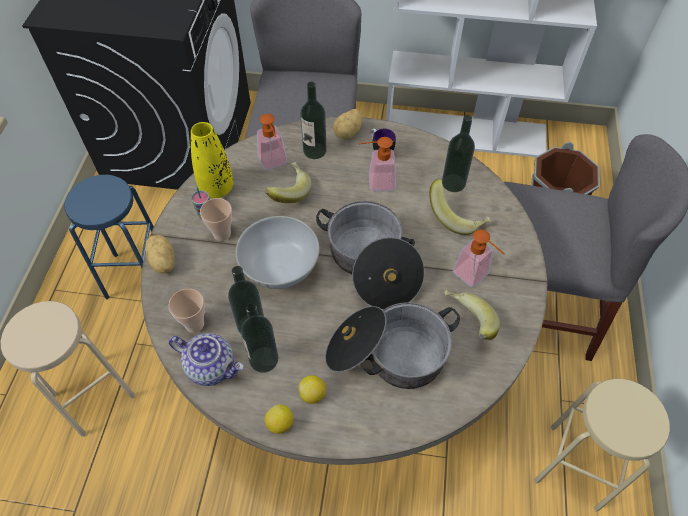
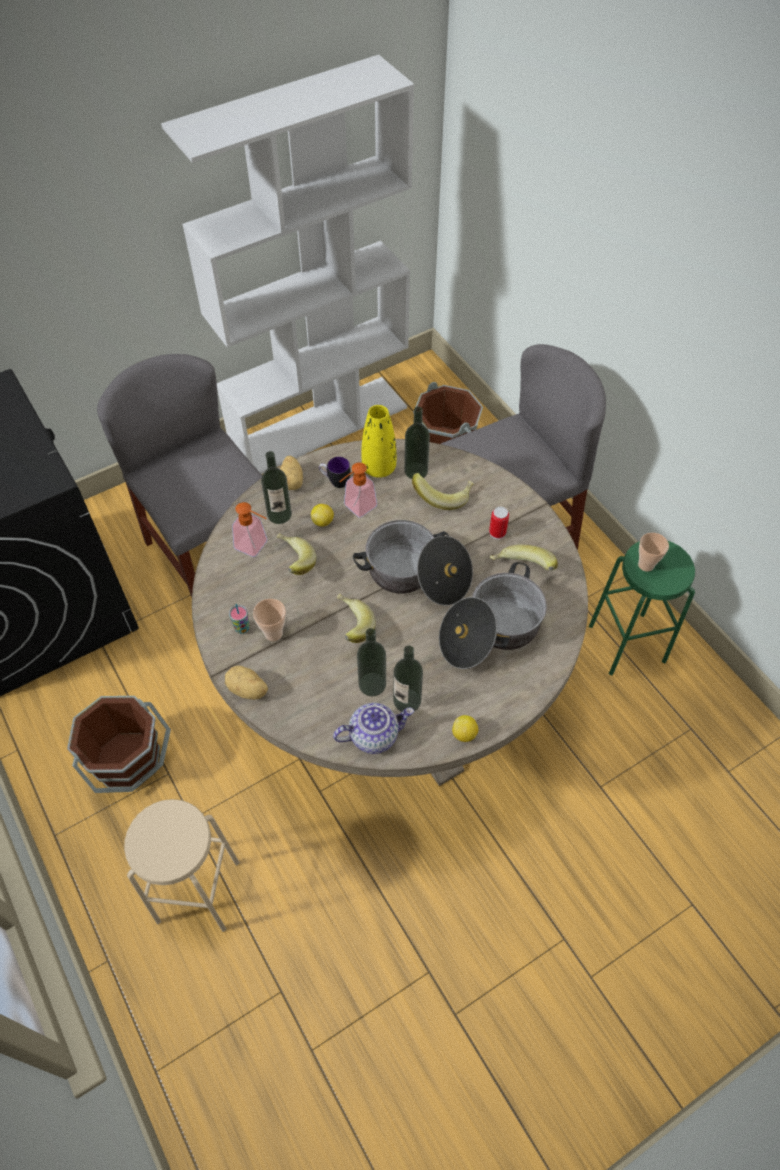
camera: 40 degrees left, 0 degrees up
blue stool [64,175,154,300] -> brown bucket [67,696,171,793]
cup [168,289,205,333] -> cup moved to [638,533,669,572]
yellow vase [191,122,233,198] -> yellow vase moved to [361,405,397,478]
white bowl [235,216,319,289] -> banana [337,594,376,643]
lemon [299,375,326,404] -> lemon moved to [311,504,334,526]
soap dispenser [453,229,504,287] -> can [489,507,509,539]
beige stool [534,379,670,512] -> green stool [589,540,695,675]

